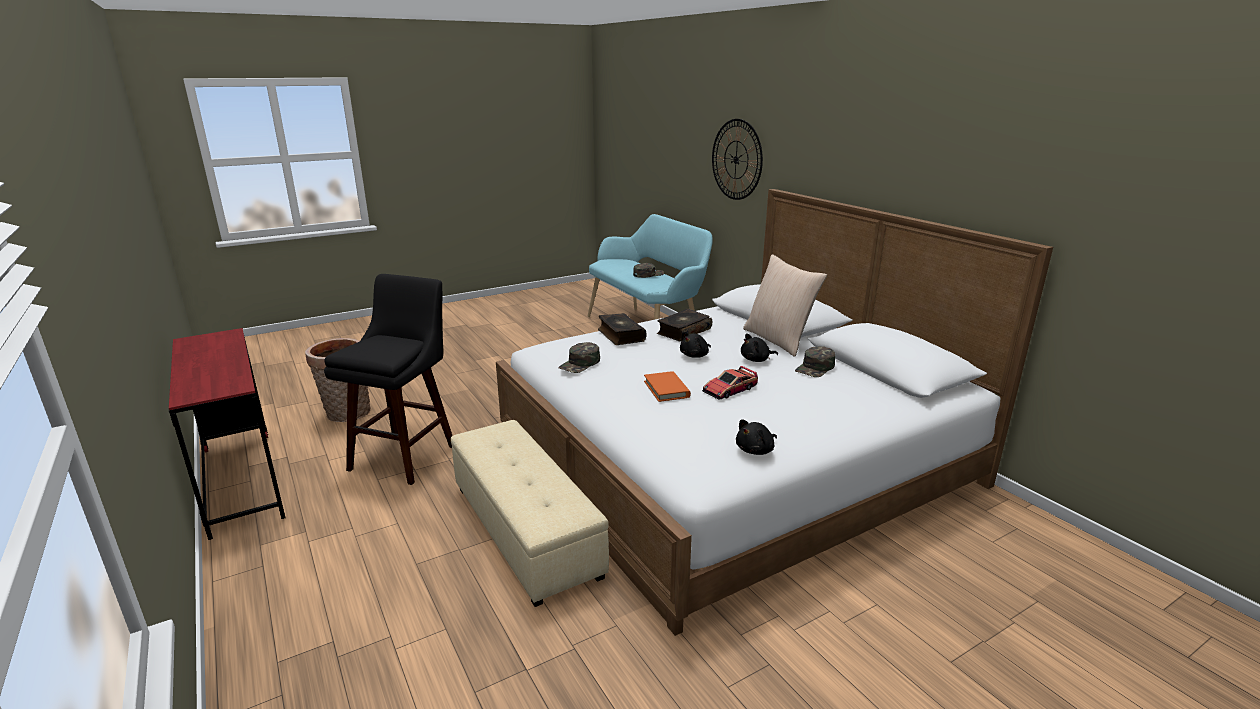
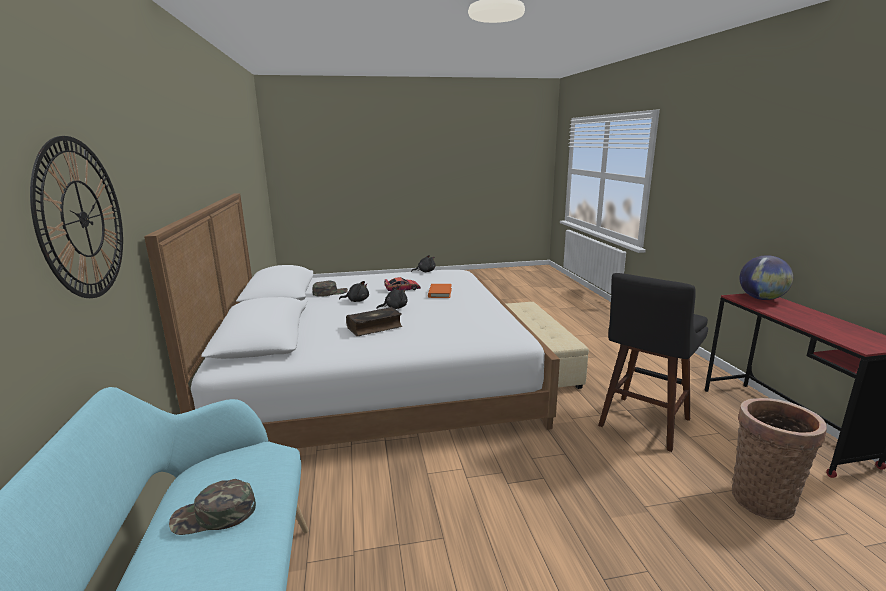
camera: 160 degrees left, 5 degrees down
green cap [559,342,600,373] -> none
book [598,313,647,345] -> none
beige pillow [743,254,827,357] -> none
none -> globe [740,255,793,300]

